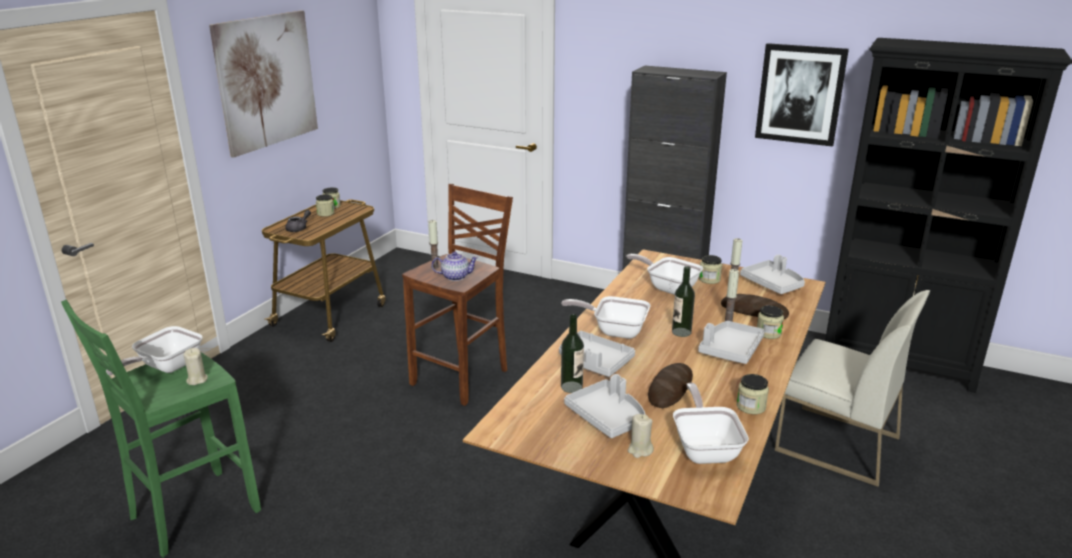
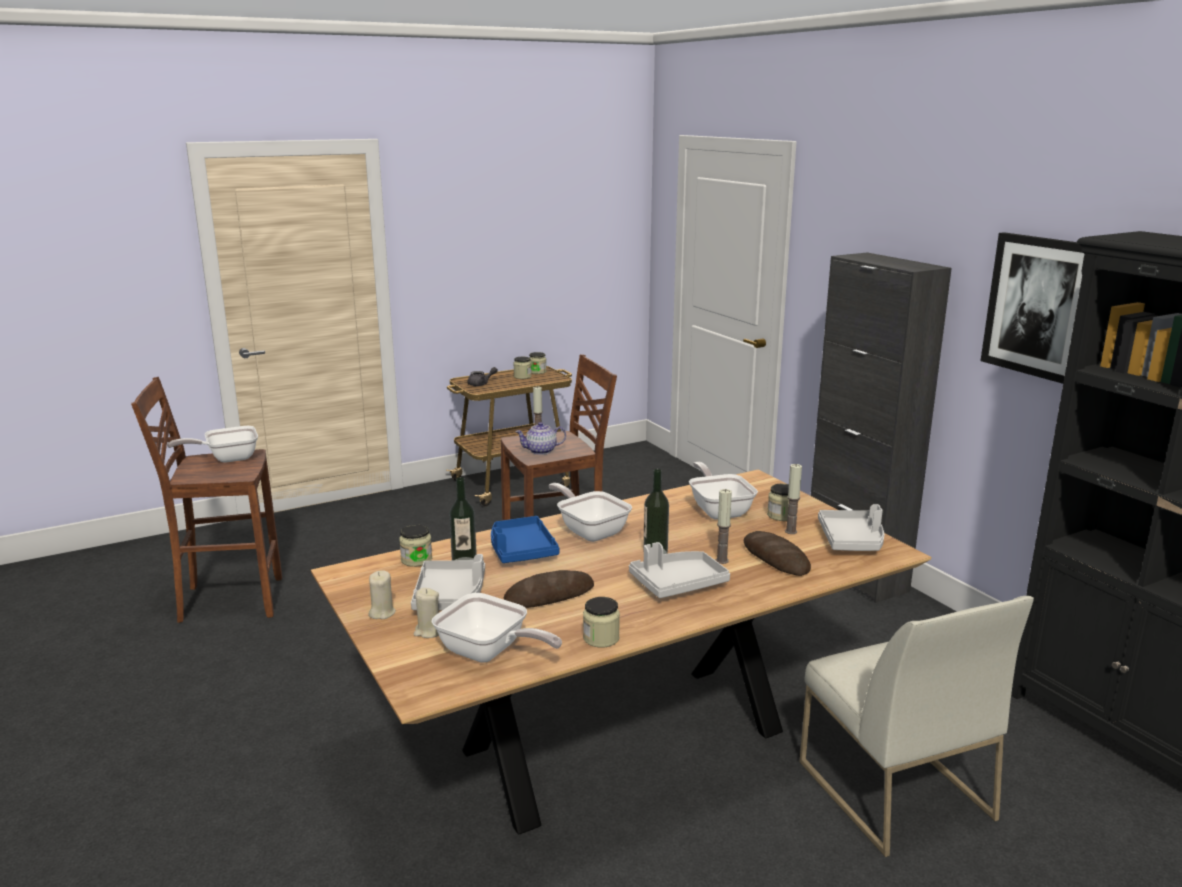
camera: 35 degrees right, 5 degrees down
green stool [61,300,261,557] -> brown stool [131,377,282,623]
beige candle [184,348,208,385] -> beige candle moved to [368,570,396,619]
picture [209,10,318,158] -> none
teapot [432,251,479,281] -> teapot turned 135 degrees clockwise [515,422,566,455]
grey tray [559,331,635,377] -> blue tray [491,516,559,563]
frying pan [673,383,749,464] -> frying pan turned 90 degrees clockwise [431,593,562,663]
jar [757,305,784,339] -> jar moved to [399,524,432,567]

